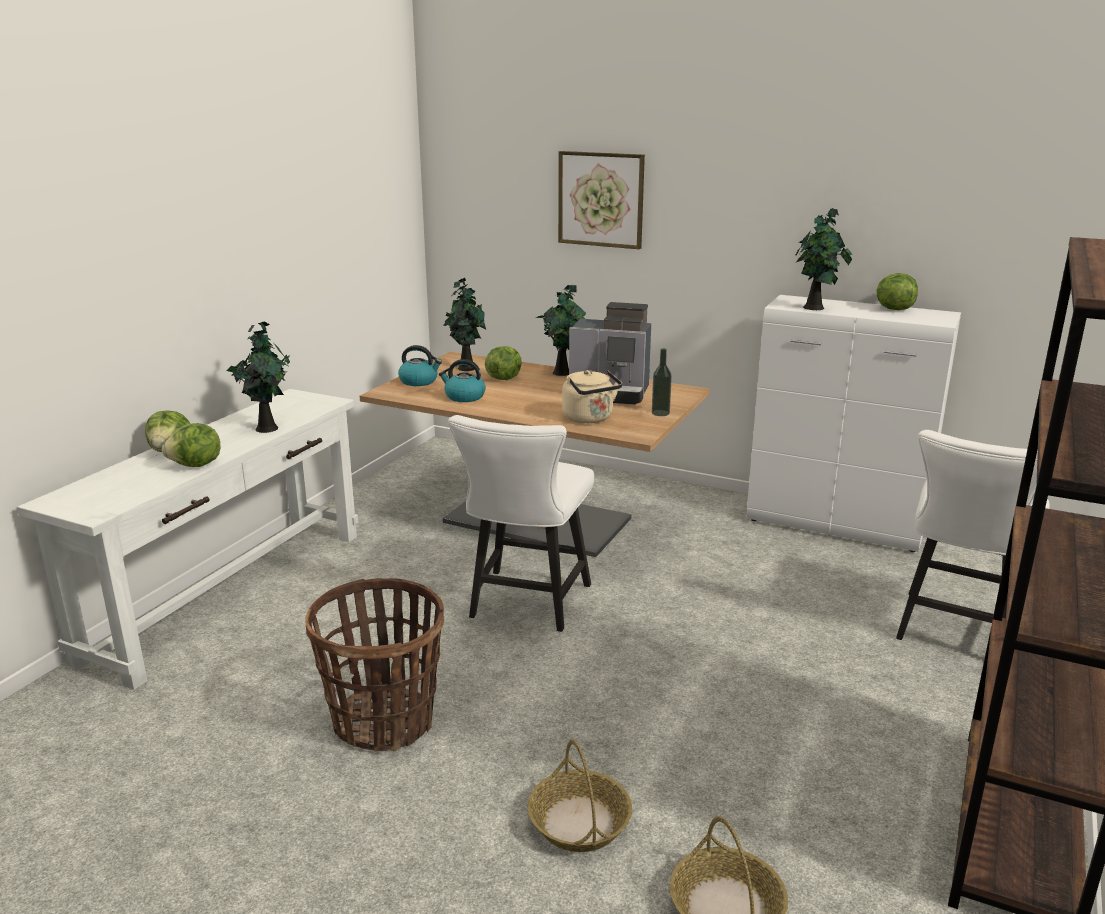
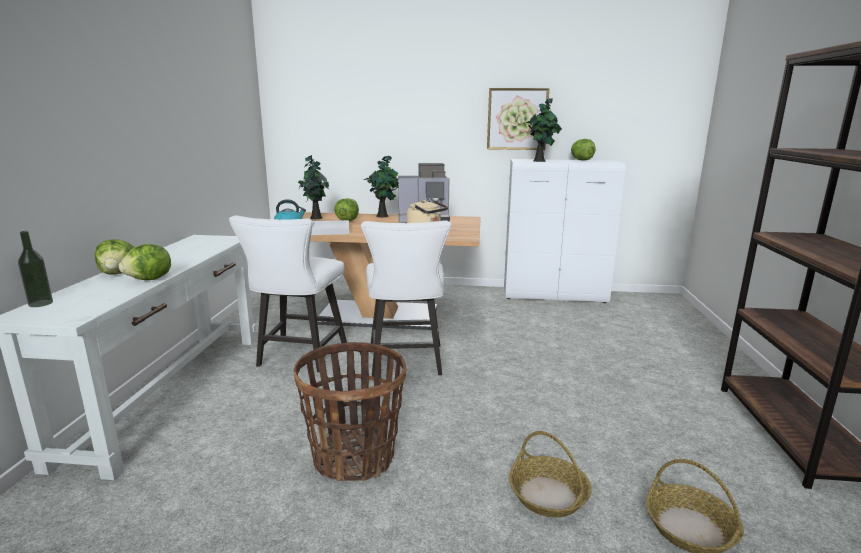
camera: 20 degrees left, 5 degrees down
potted plant [226,322,290,433] -> none
kettle [439,359,486,402] -> white tray [311,220,349,235]
picture [558,151,645,249] -> picture moved to [487,88,550,150]
bottle [652,348,672,416] -> bottle moved to [18,231,53,307]
white chair [896,430,1049,640] -> white chair moved to [229,216,347,372]

